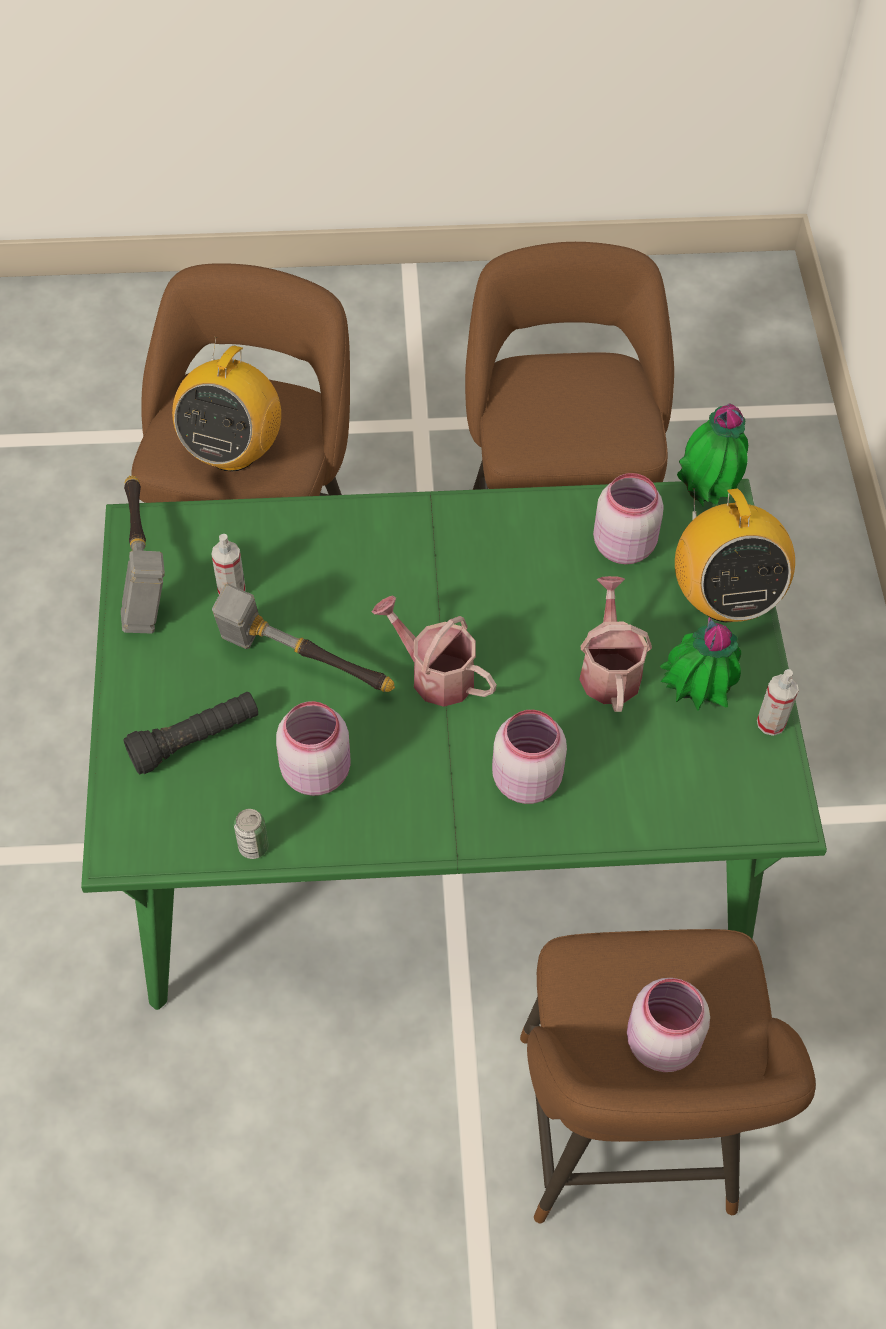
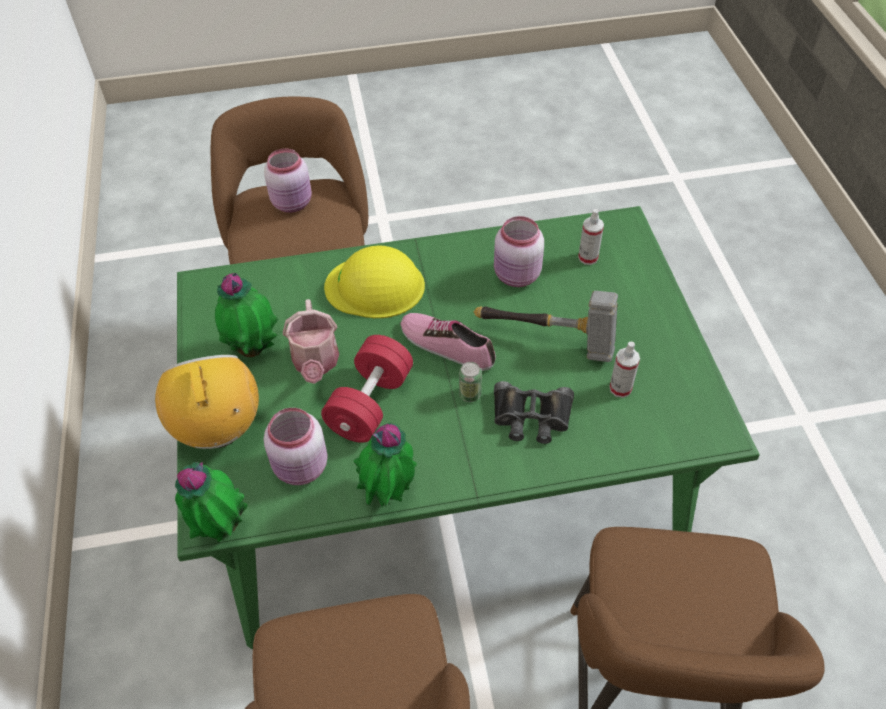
camera: 175 degrees right, 5 degrees down
hammer [121,475,165,633] -> none
black flashlight [123,692,258,774] -> none
radio [172,337,281,472] -> none
can [234,809,269,859] -> can moved to [459,362,482,402]
watering can [372,595,497,707] -> shoe [400,313,496,371]
pink jar [492,710,567,804] -> yellow hard hat [324,246,425,318]
spray bottle [757,669,799,736] -> spray bottle moved to [578,209,604,265]
none -> red dumbbell [321,335,413,443]
none -> potted plant [354,423,417,507]
none -> black binoculars [494,381,574,444]

